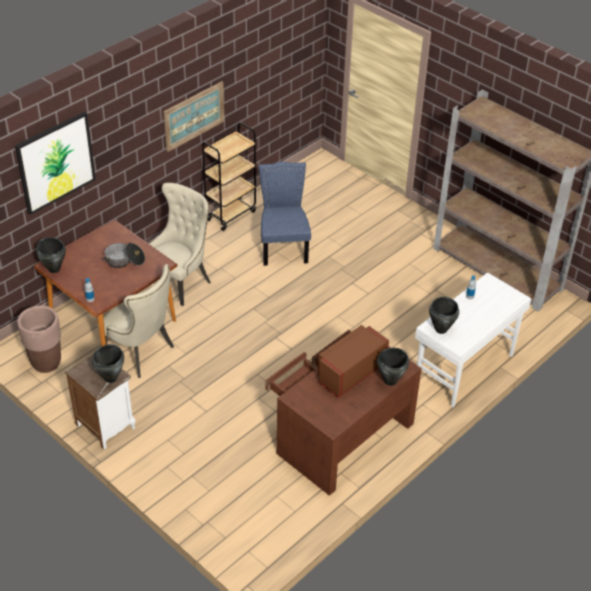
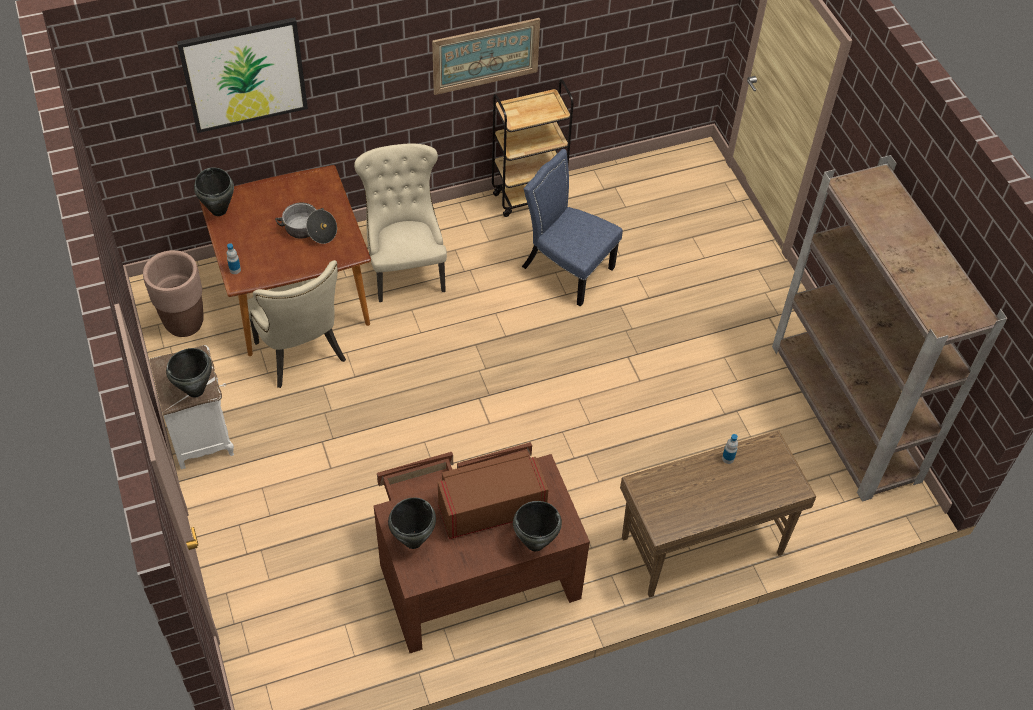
camera: 25 degrees right, 10 degrees up
beige chair [149,183,211,306] -> beige chair turned 75 degrees counterclockwise [354,143,447,302]
blue chair [259,162,311,266] -> blue chair turned 75 degrees counterclockwise [522,149,623,307]
white console table [415,272,531,407] -> brown console table [620,430,816,598]
black cooking pot [429,297,459,334] -> black cooking pot moved to [388,498,436,549]

